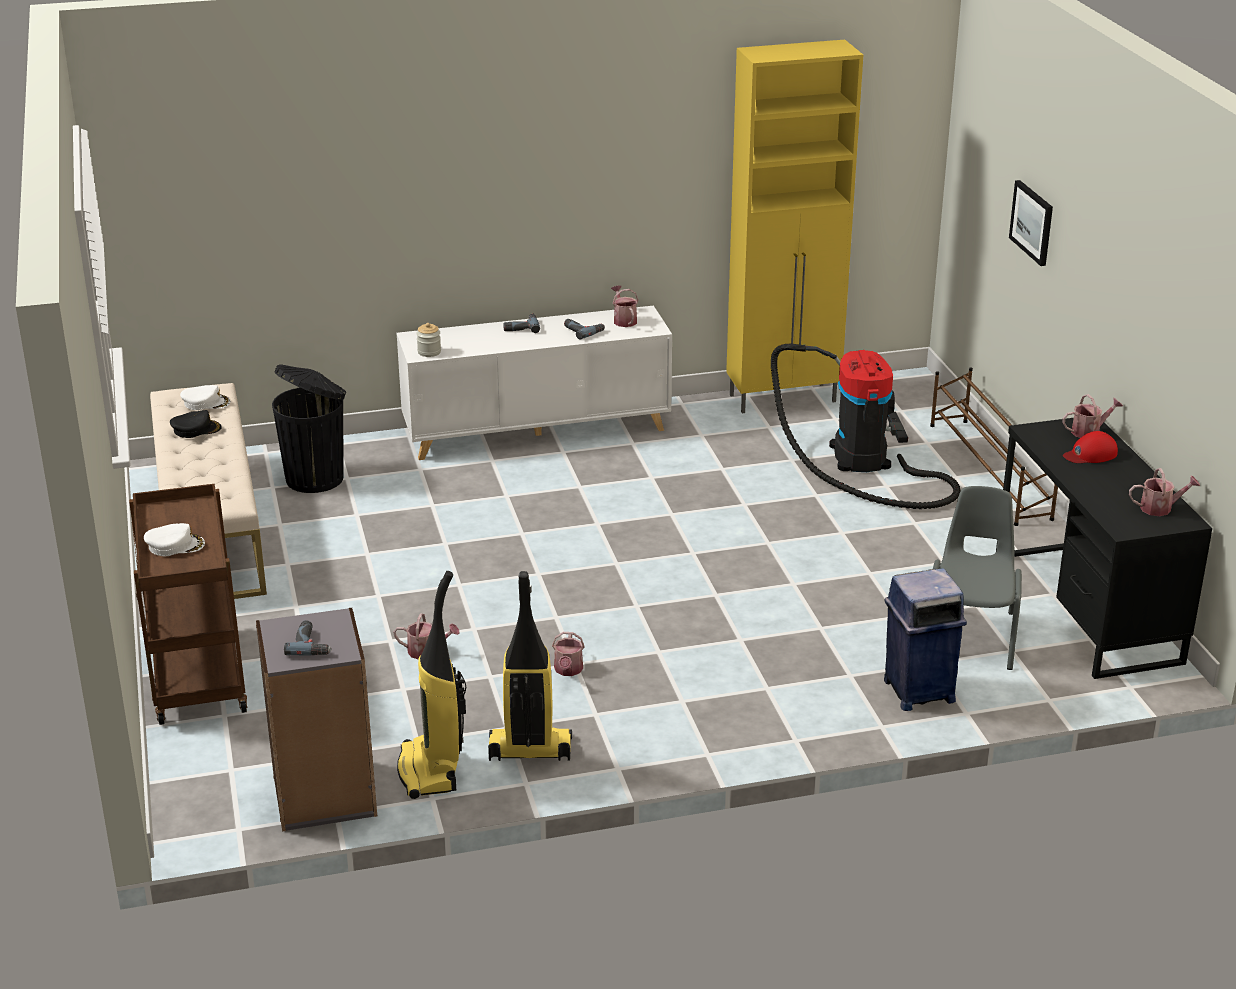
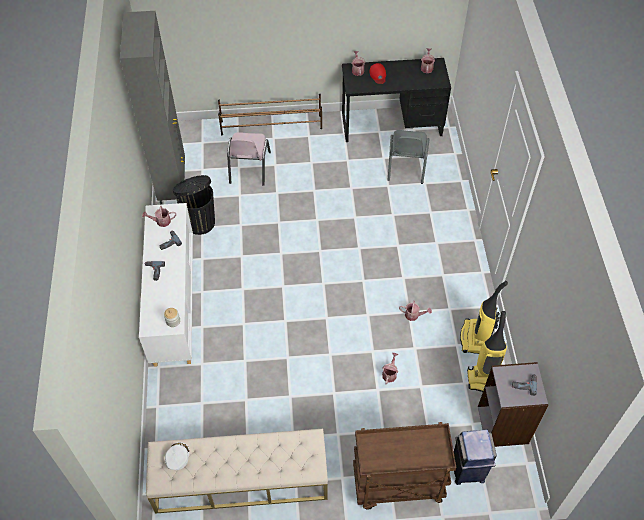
camera: 80 degrees left, 25 degrees up
white cap [144,523,205,556] -> none
black cap [170,410,222,438] -> none
black trash can [272,365,346,493] -> black trash can moved to [173,175,215,235]
yellow cabinet [726,40,863,413] -> grey cabinet [120,11,185,205]
vacuum cleaner [771,343,961,509] -> pink chair [227,132,271,186]
blue trash can [884,568,967,711] -> blue trash can moved to [454,429,497,485]
grey chair [933,486,1022,670] -> grey chair turned 105 degrees counterclockwise [388,130,429,184]
picture [1009,180,1053,266] -> none

